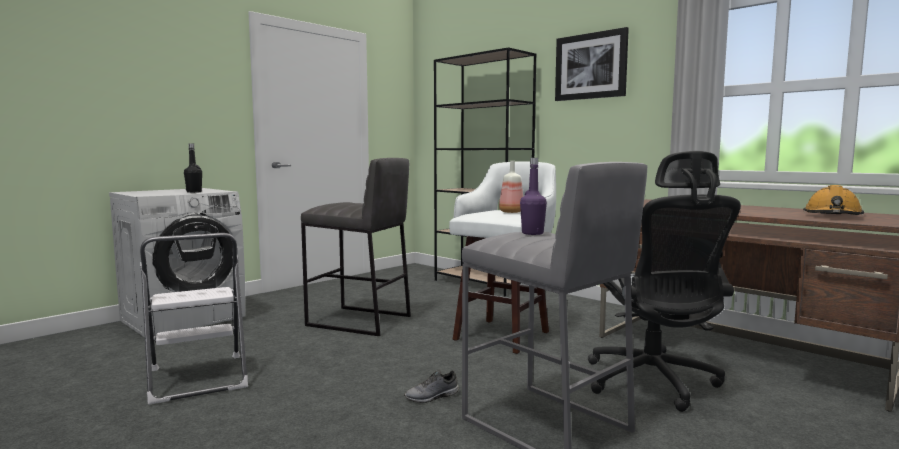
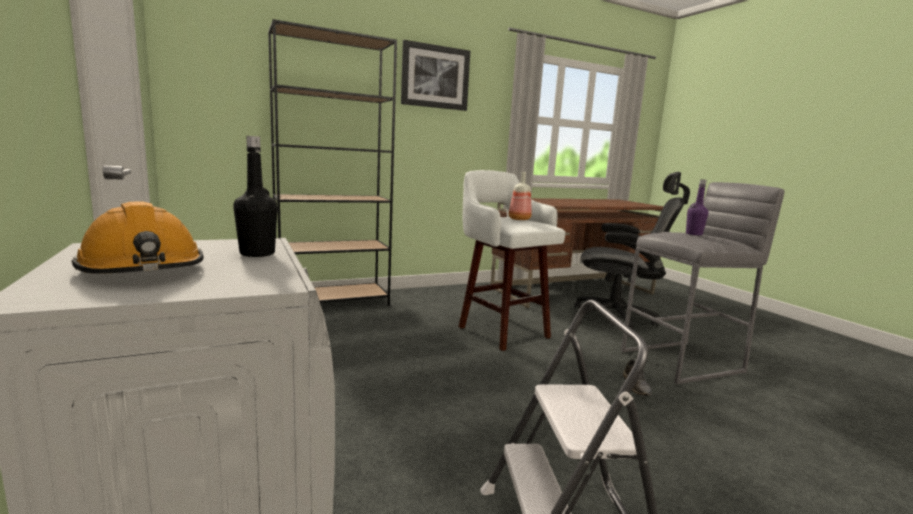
camera: 70 degrees left, 5 degrees up
grey stool [301,158,411,336] -> none
orange hard hat [803,185,864,216] -> orange hard hat moved to [71,201,204,274]

